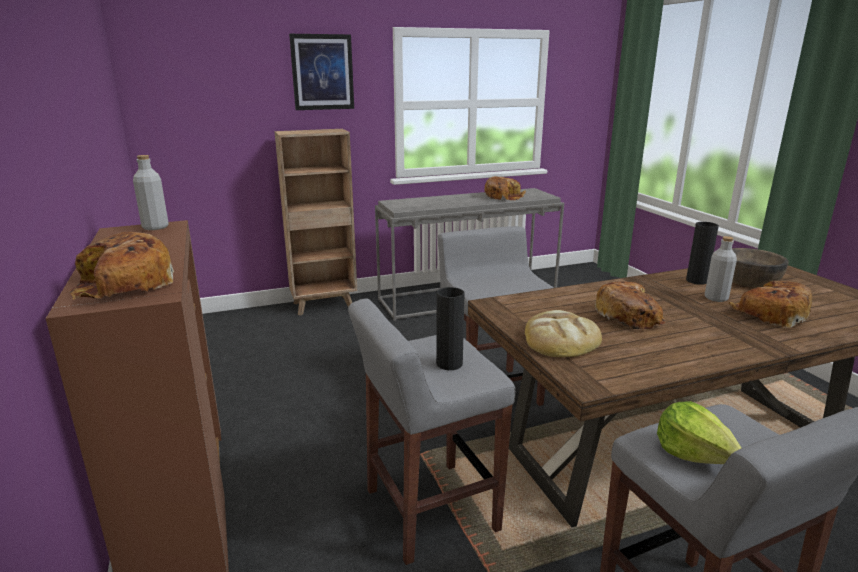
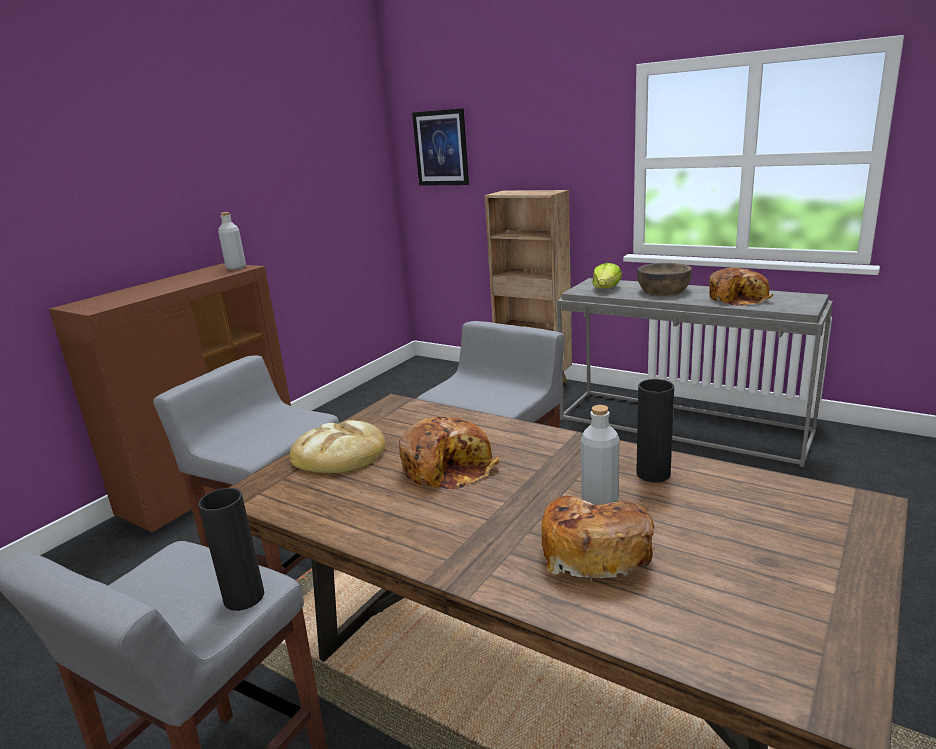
camera: 55 degrees right, 0 degrees up
bread [69,232,174,300] -> none
picture [289,34,354,110] -> picture moved to [412,108,469,186]
black vase [436,287,465,370] -> black vase moved to [198,488,264,611]
lettuce [657,401,742,464] -> lettuce moved to [592,263,622,289]
brown bowl [732,248,789,288] -> brown bowl moved to [637,263,692,295]

